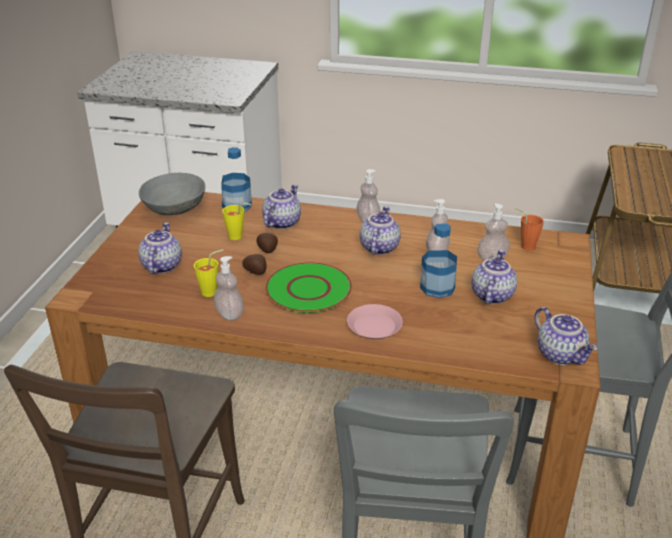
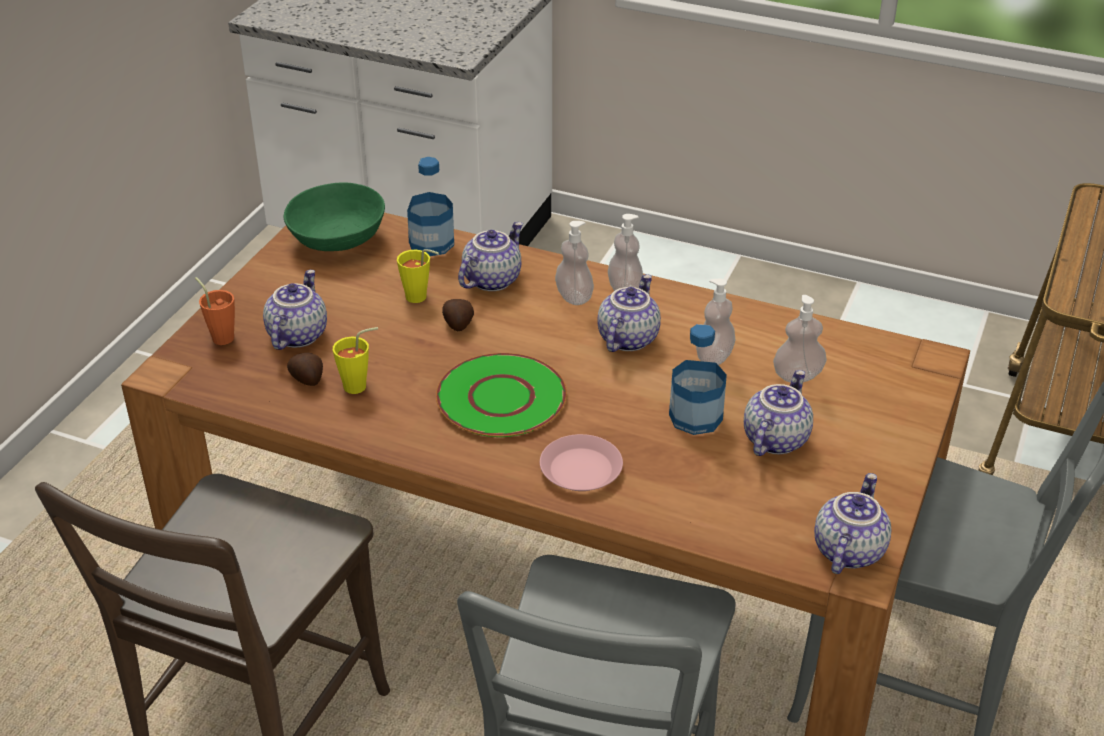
camera: 10 degrees right, 5 degrees up
grey bowl [139,173,205,215] -> green bowl [284,183,385,251]
soap dispenser [214,256,244,320] -> soap dispenser moved to [555,221,594,305]
potato [242,254,267,275] -> potato moved to [287,353,323,386]
orange cup [515,208,544,251] -> orange cup moved to [195,277,235,345]
teapot [534,307,598,365] -> teapot turned 135 degrees counterclockwise [814,473,891,574]

